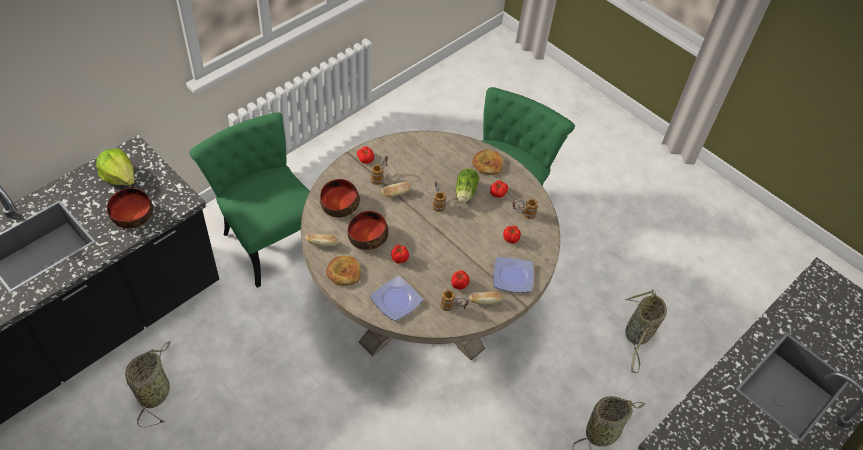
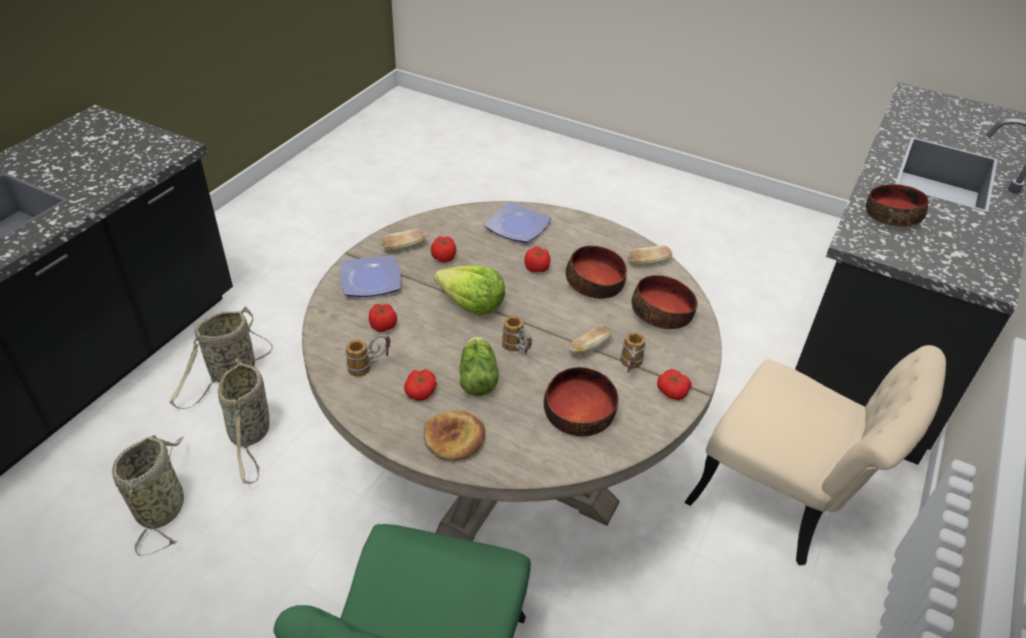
camera: 165 degrees right, 10 degrees down
lettuce [96,148,135,185] -> lettuce moved to [434,266,505,316]
basket [125,341,170,427] -> basket moved to [218,358,270,484]
green chair [189,112,310,288] -> beige chair [684,345,946,566]
bread [326,256,361,286] -> none
mug [440,290,469,311] -> none
none -> bowl [544,367,619,437]

